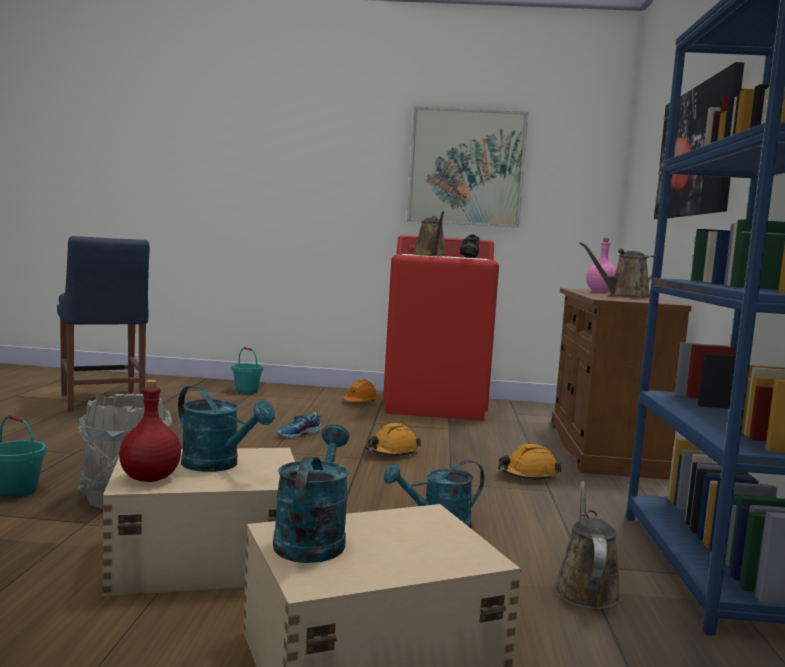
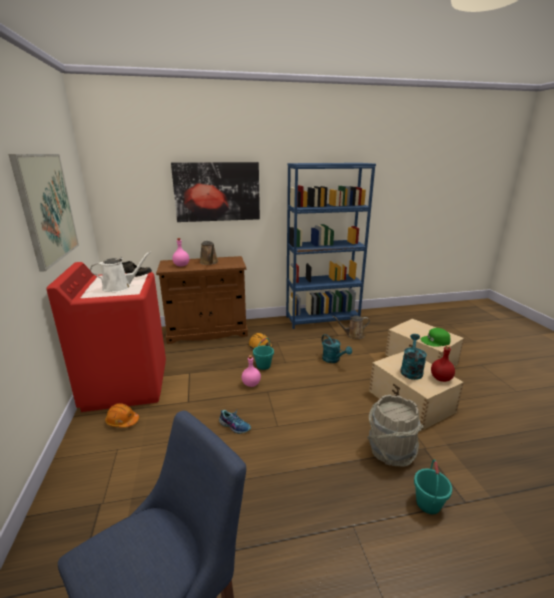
camera: 105 degrees left, 15 degrees up
turquoise bucket [232,347,263,394] -> turquoise bucket moved to [253,338,274,370]
turquoise watering can [273,424,350,563] -> green cap [421,328,451,347]
orange hard hat [365,423,421,456] -> pink bottle [242,355,261,387]
brown watering can [414,212,446,256] -> white watering can [90,251,151,292]

